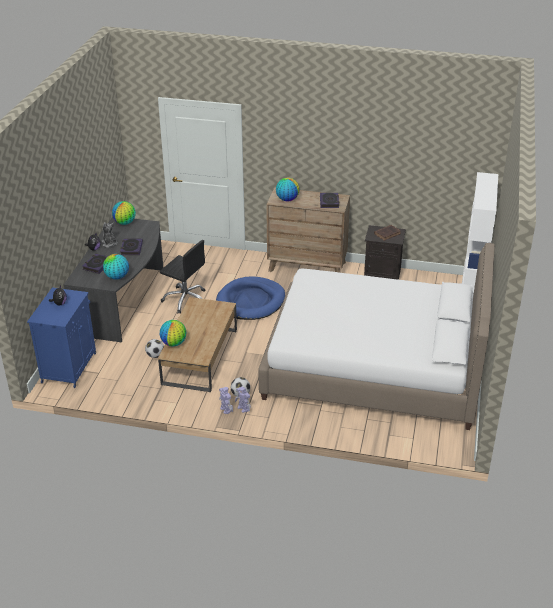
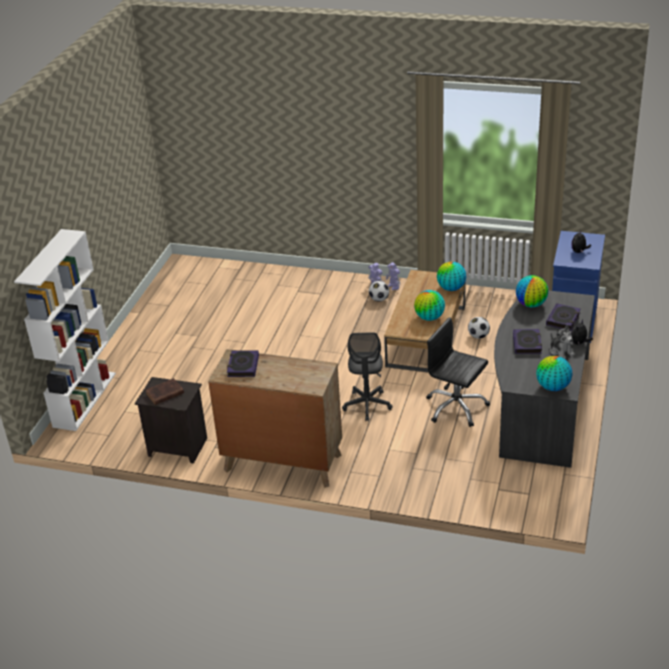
camera: 175 degrees left, 0 degrees up
blue dog bed [216,276,285,320] -> grey office chair [342,332,392,421]
white bed [258,243,495,430] -> none
globe [276,178,299,201] -> globe moved to [414,290,445,321]

